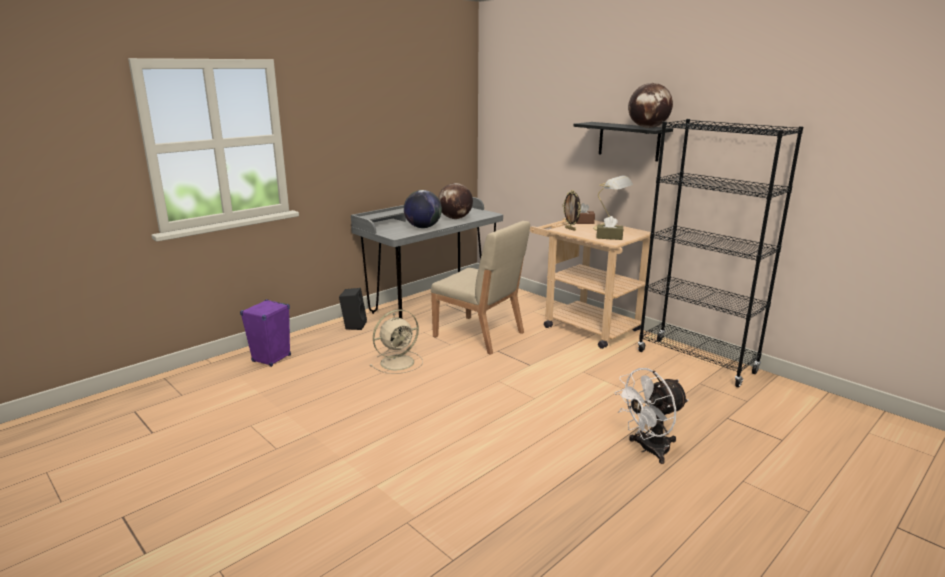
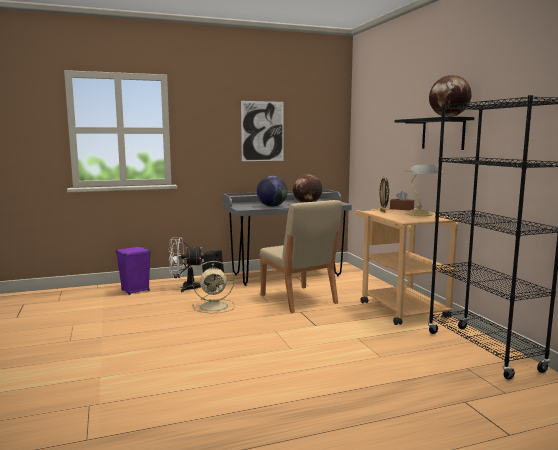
camera: 25 degrees right, 10 degrees down
brown tissue box [596,216,623,240] -> none
white fan [615,368,689,464] -> white fan moved to [168,237,204,292]
none -> picture [241,101,283,161]

